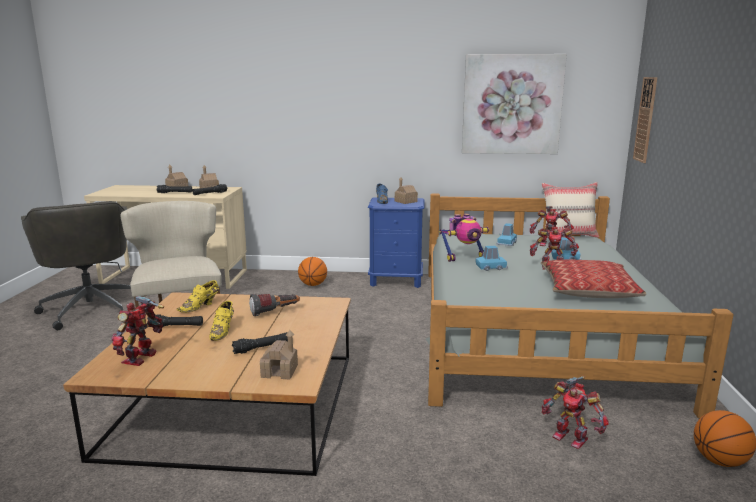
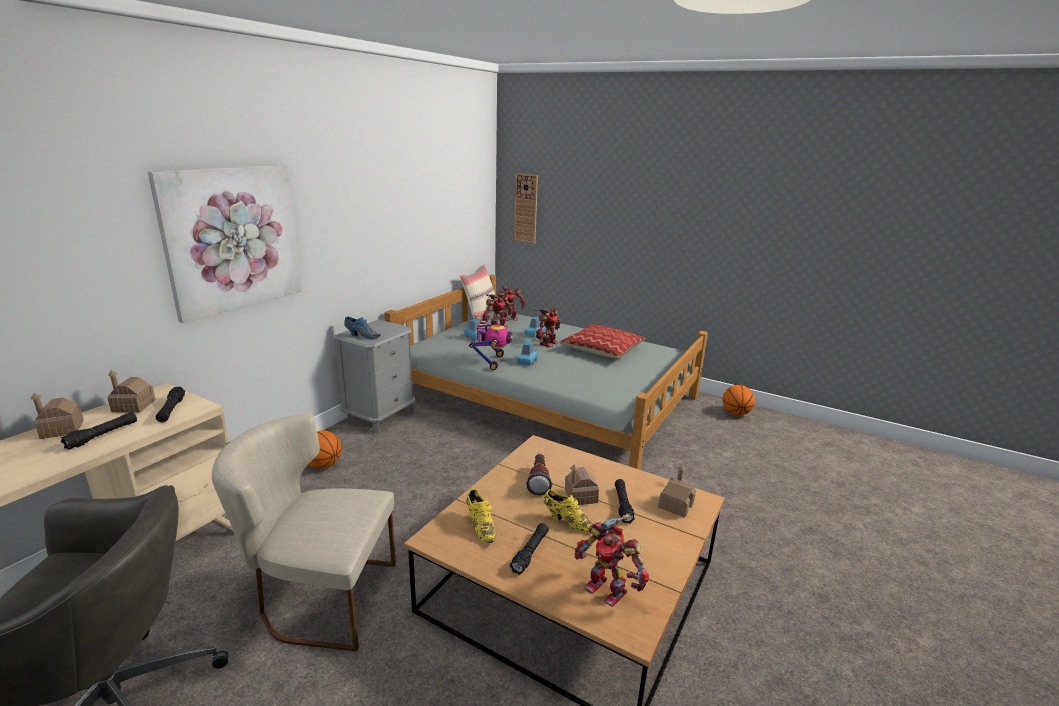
camera: 65 degrees left, 5 degrees up
blue nightstand [368,197,425,288] -> grey nightstand [333,319,415,433]
toy house [395,177,418,204] -> toy house moved to [565,464,599,505]
picture [462,54,567,154] -> picture moved to [148,165,302,323]
toy robot [542,376,609,449] -> toy robot moved to [492,286,526,321]

